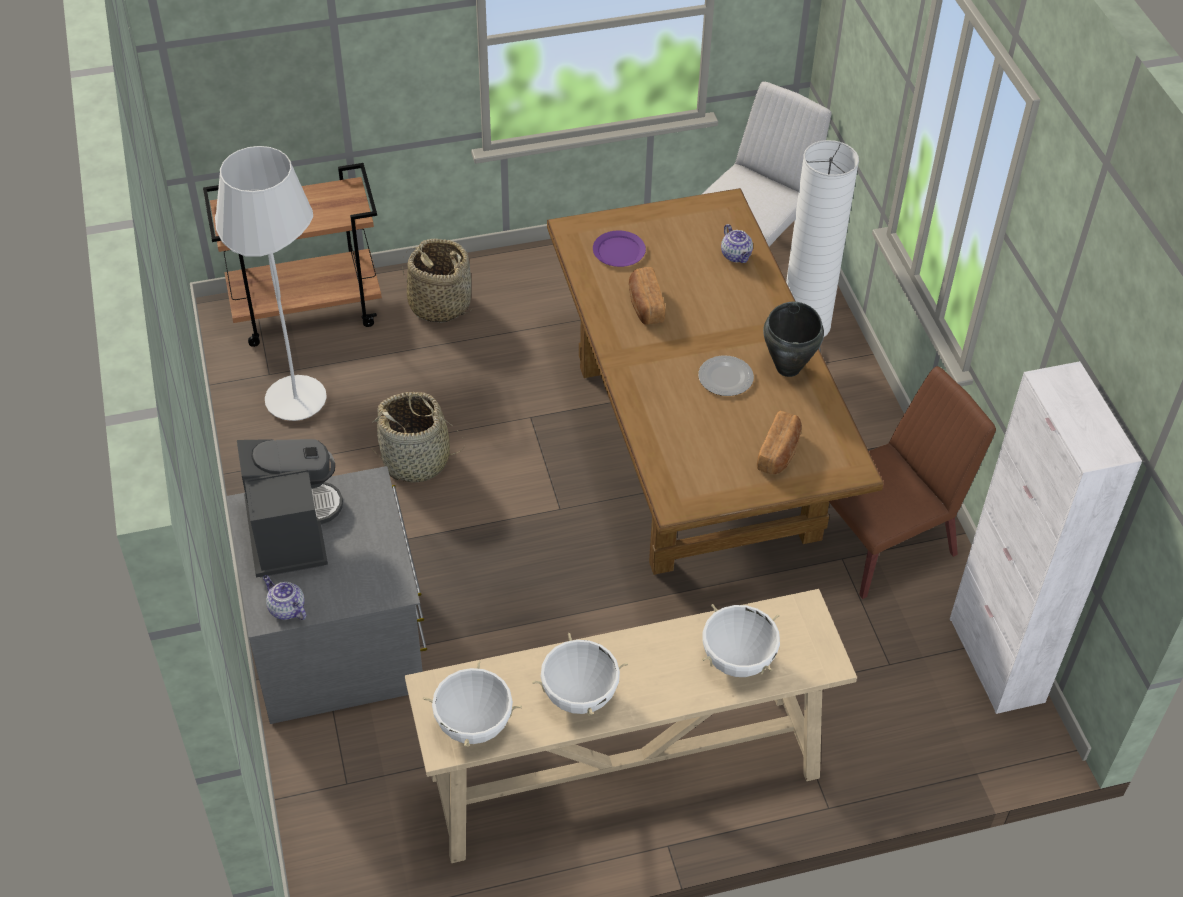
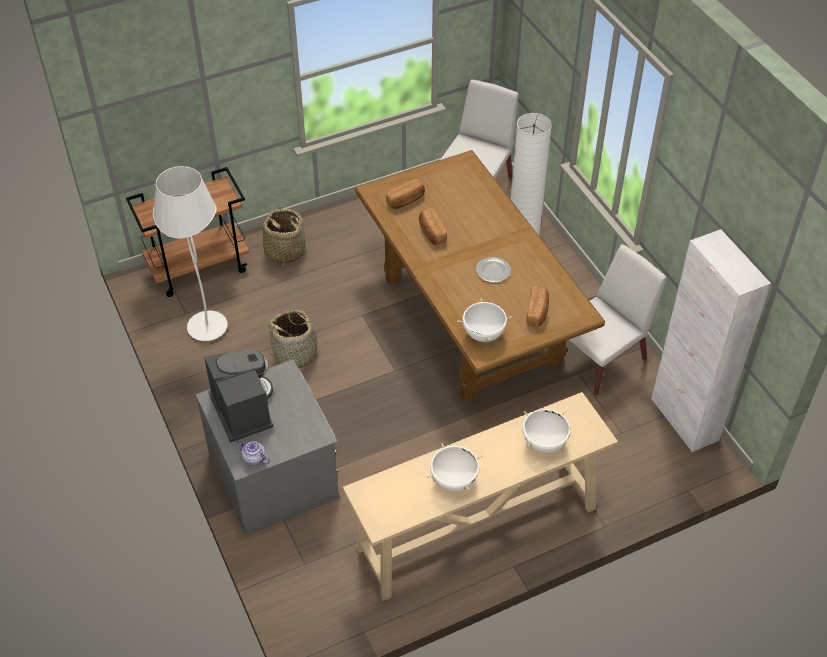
camera: 10 degrees left, 0 degrees up
white cooking pot [423,660,522,747] -> white cooking pot moved to [457,298,512,343]
purple plate [593,231,646,267] -> bread [386,179,425,209]
teapot [721,224,753,263] -> none
black cooking pot [763,302,824,377] -> none
brown chair [829,366,996,599] -> white chair [569,244,666,396]

